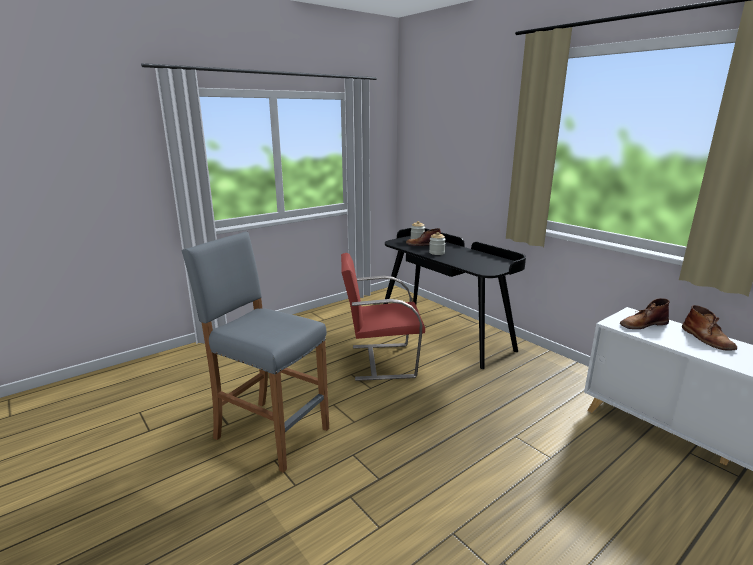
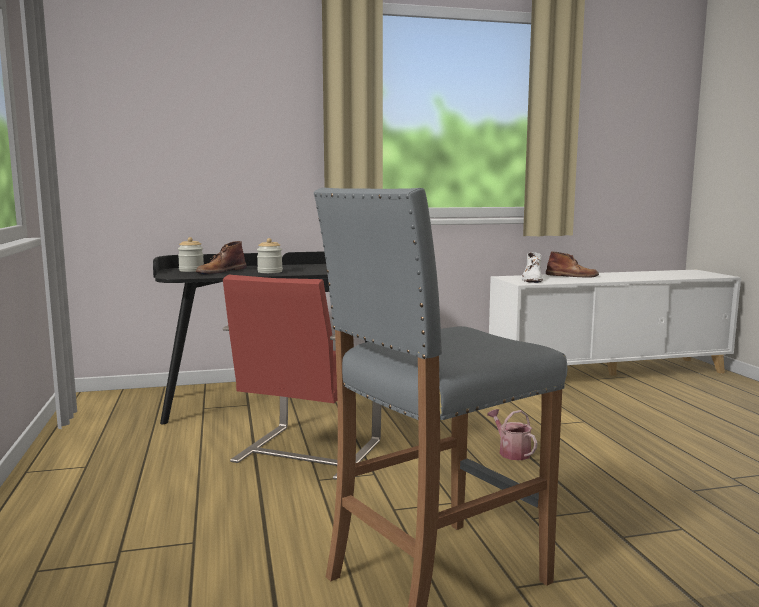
camera: 65 degrees left, 10 degrees down
brown boot [620,298,670,329] -> white boot [522,252,543,283]
none -> watering can [487,409,537,460]

